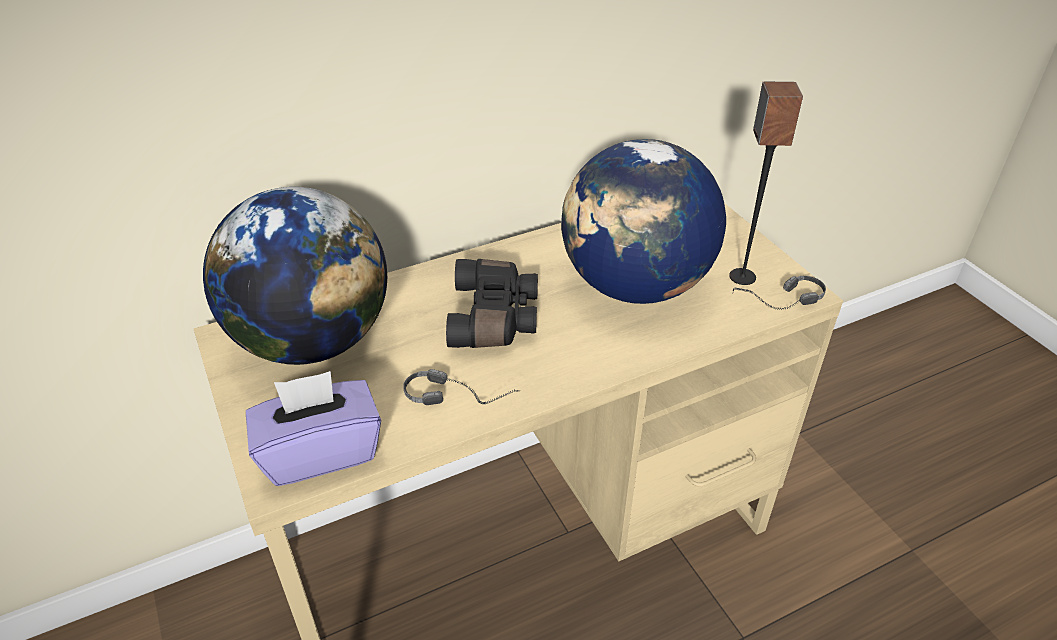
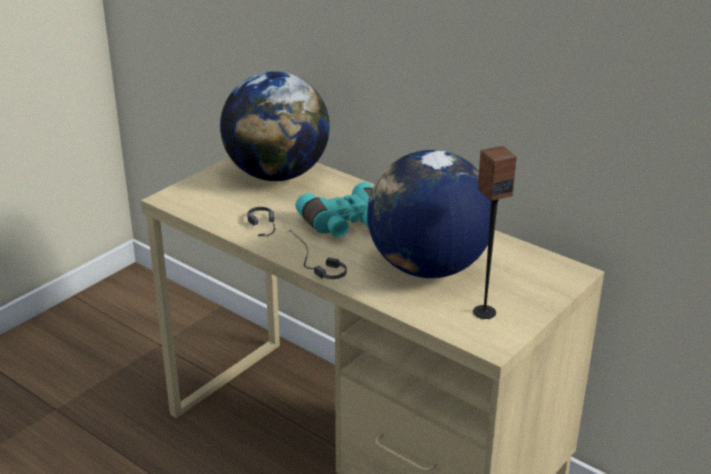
camera: 65 degrees right, 10 degrees down
purple tissue box [246,371,381,486] -> none
black binoculars [446,259,538,348] -> turquoise binoculars [295,182,373,237]
headphones [733,276,826,310] -> headphones moved to [288,230,347,279]

